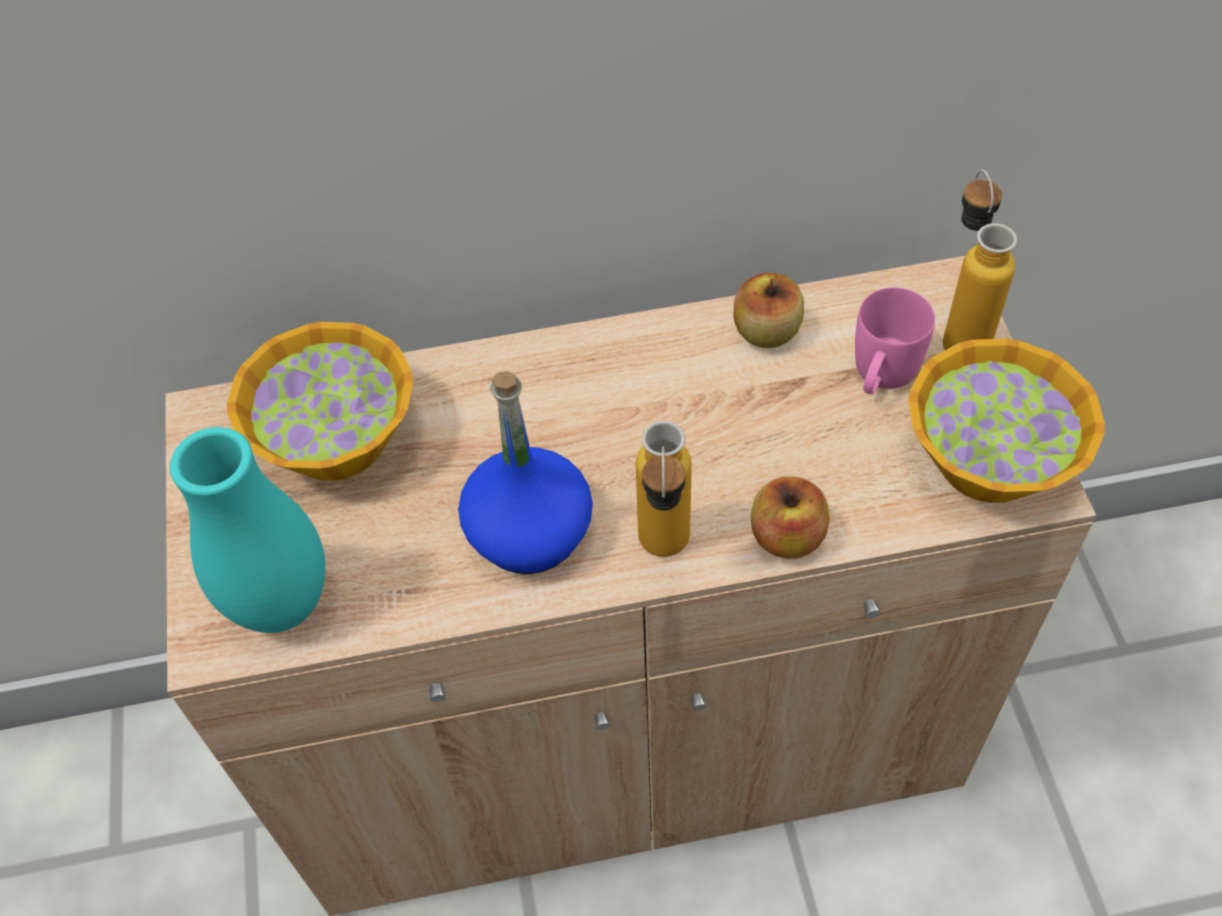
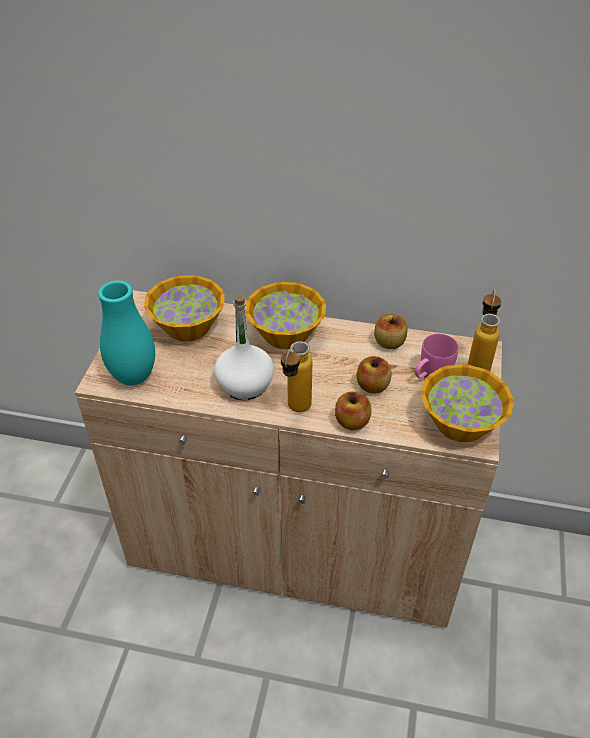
camera: 20 degrees right, 10 degrees down
blue bottle [458,371,593,574] -> white bottle [214,295,274,400]
none -> bowl [245,282,326,349]
none -> apple [356,356,392,394]

